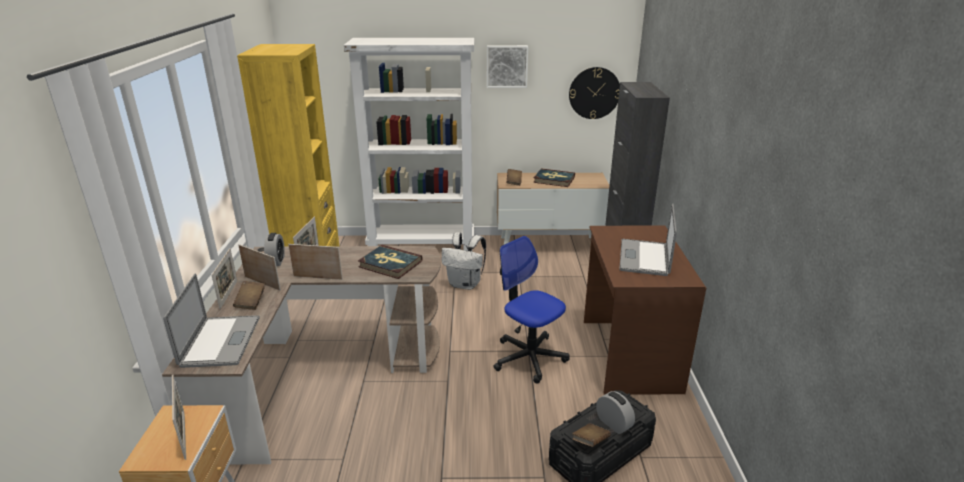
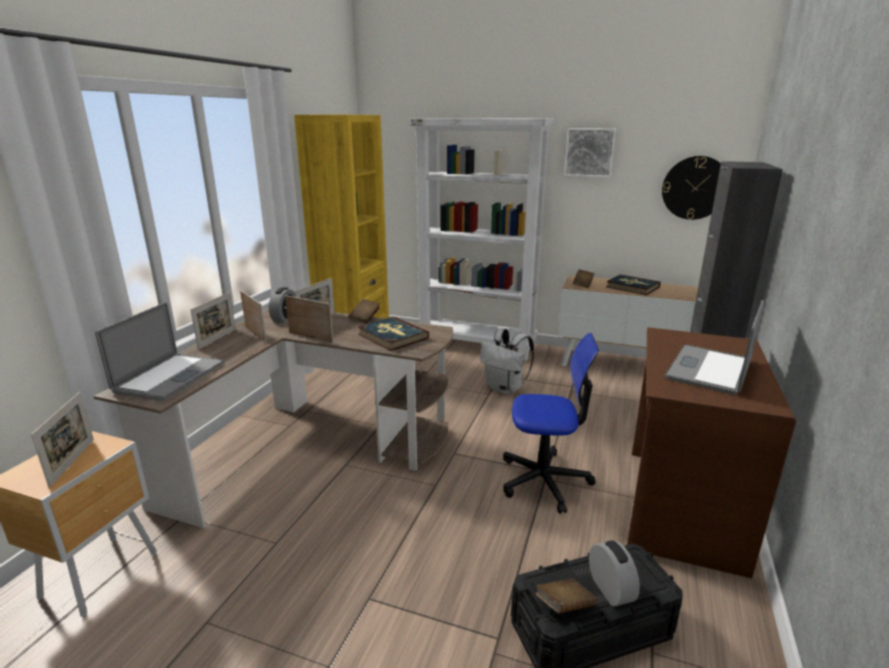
camera: 20 degrees right, 5 degrees down
brown book [233,281,265,310] -> brown book moved to [348,299,380,324]
office chair [493,236,570,384] -> office chair turned 120 degrees clockwise [503,333,599,514]

